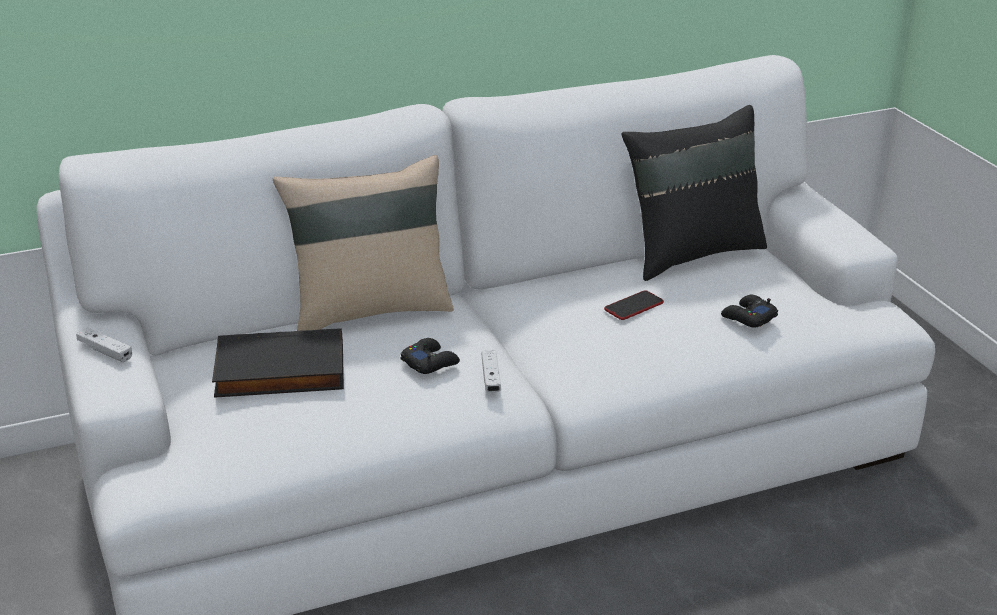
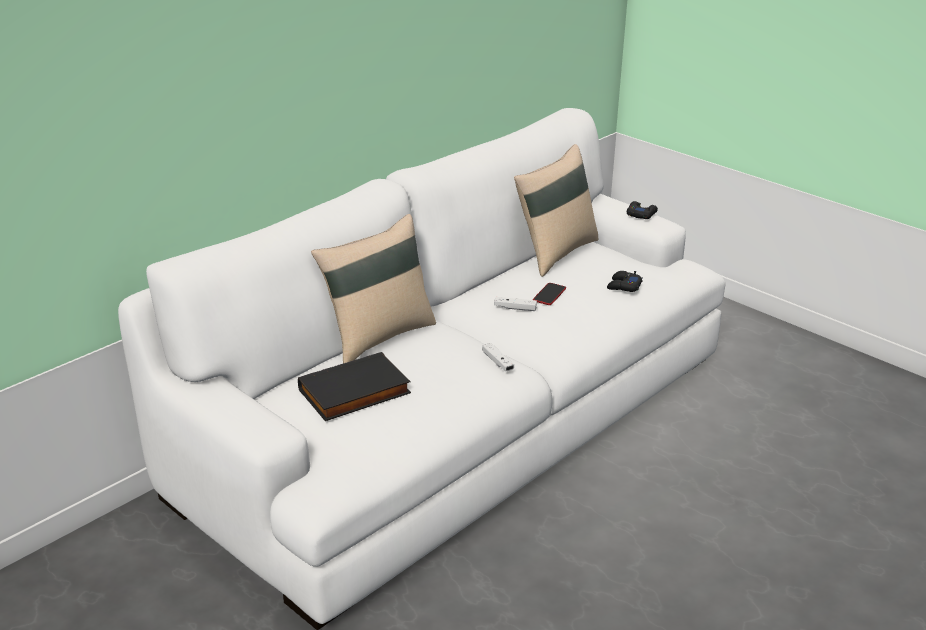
camera: 25 degrees left, 0 degrees up
white game controller [76,327,132,362] -> white game controller moved to [494,297,537,311]
black game controller [400,338,460,374] -> black game controller moved to [627,201,658,219]
black pillow [621,105,767,281] -> beige pillow [514,144,598,277]

